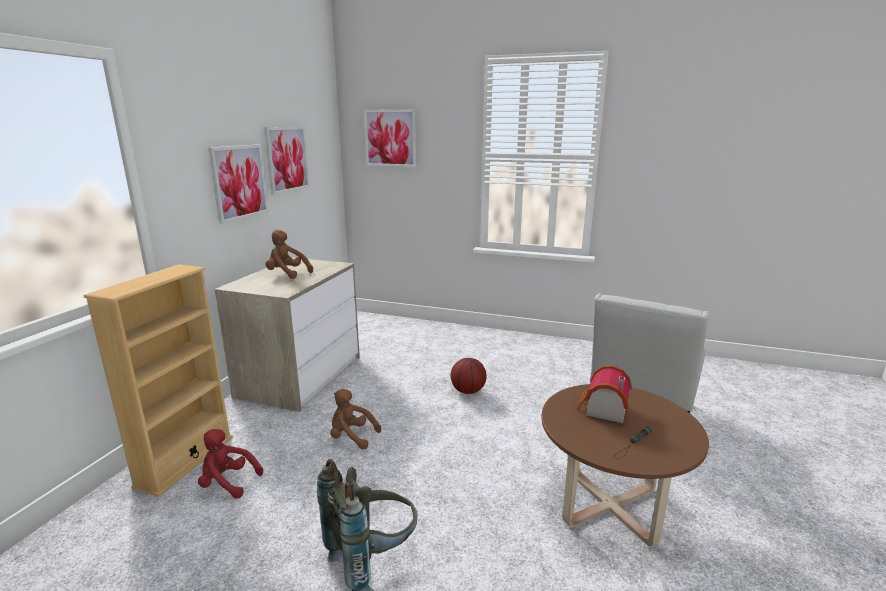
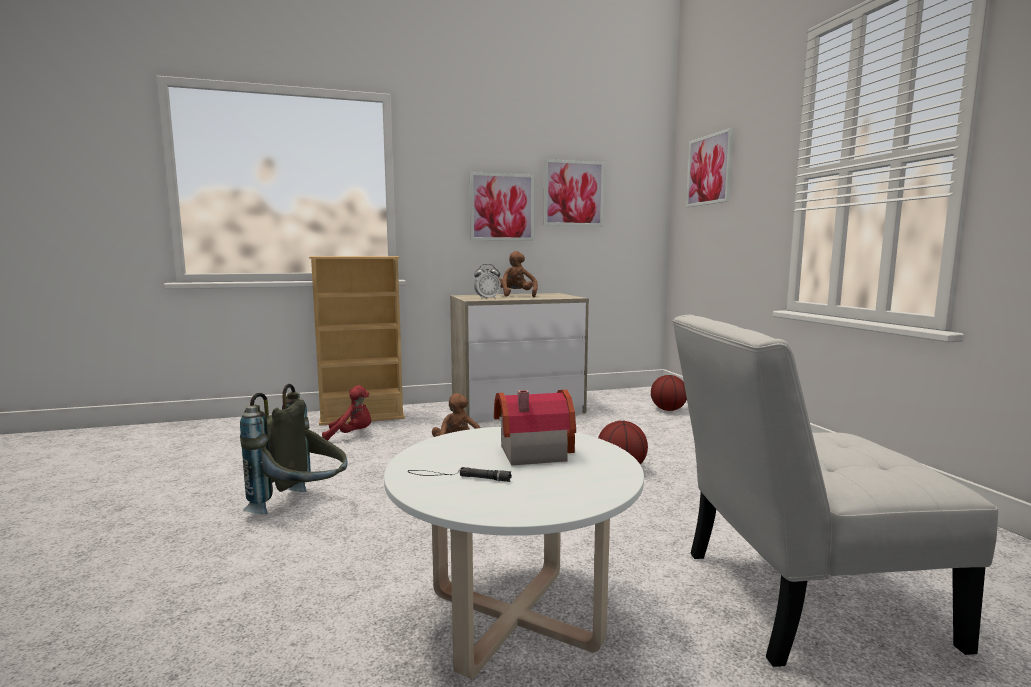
camera: 55 degrees right, 10 degrees down
red plush toy [198,429,263,499] -> red plush toy turned 105 degrees clockwise [322,385,371,441]
brown coffee table [541,384,709,546] -> white coffee table [384,427,644,679]
none -> alarm clock [474,264,501,300]
none -> basketball [651,375,687,411]

